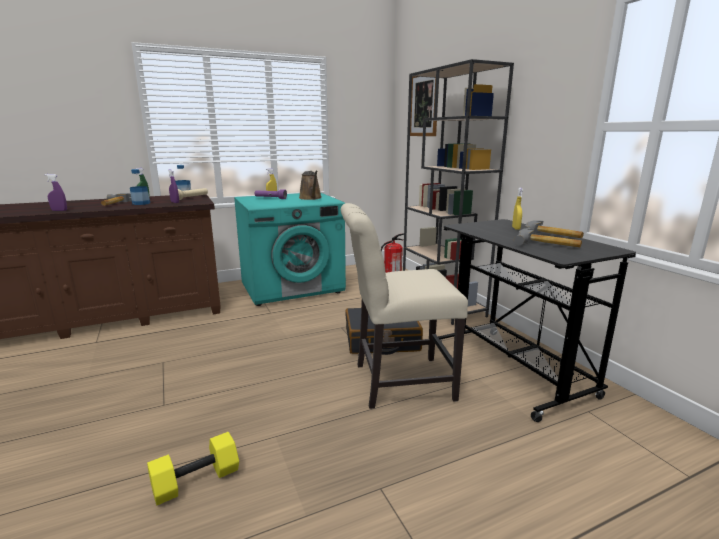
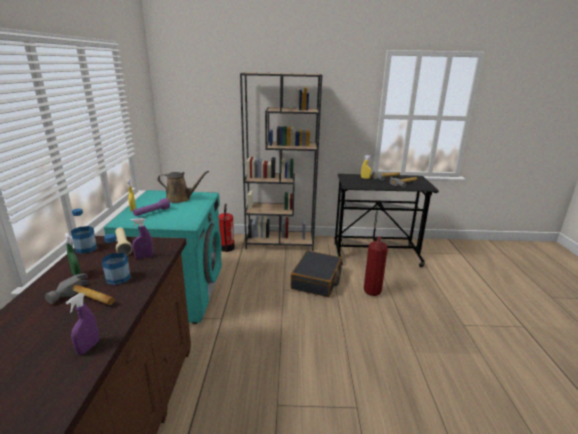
camera: 65 degrees left, 5 degrees up
yellow dumbbell [147,432,239,505] -> none
beige chair [341,203,468,409] -> fire extinguisher [364,236,388,296]
picture [410,76,439,136] -> none

